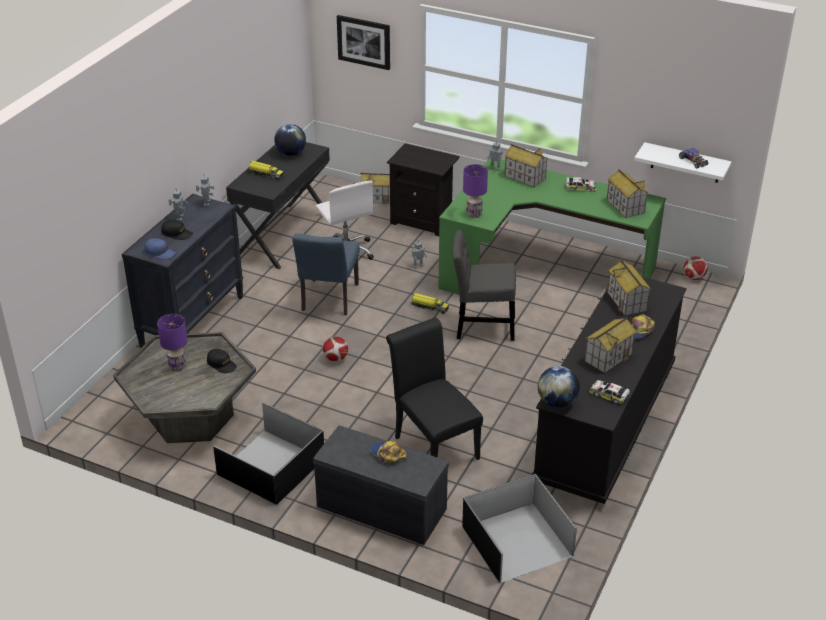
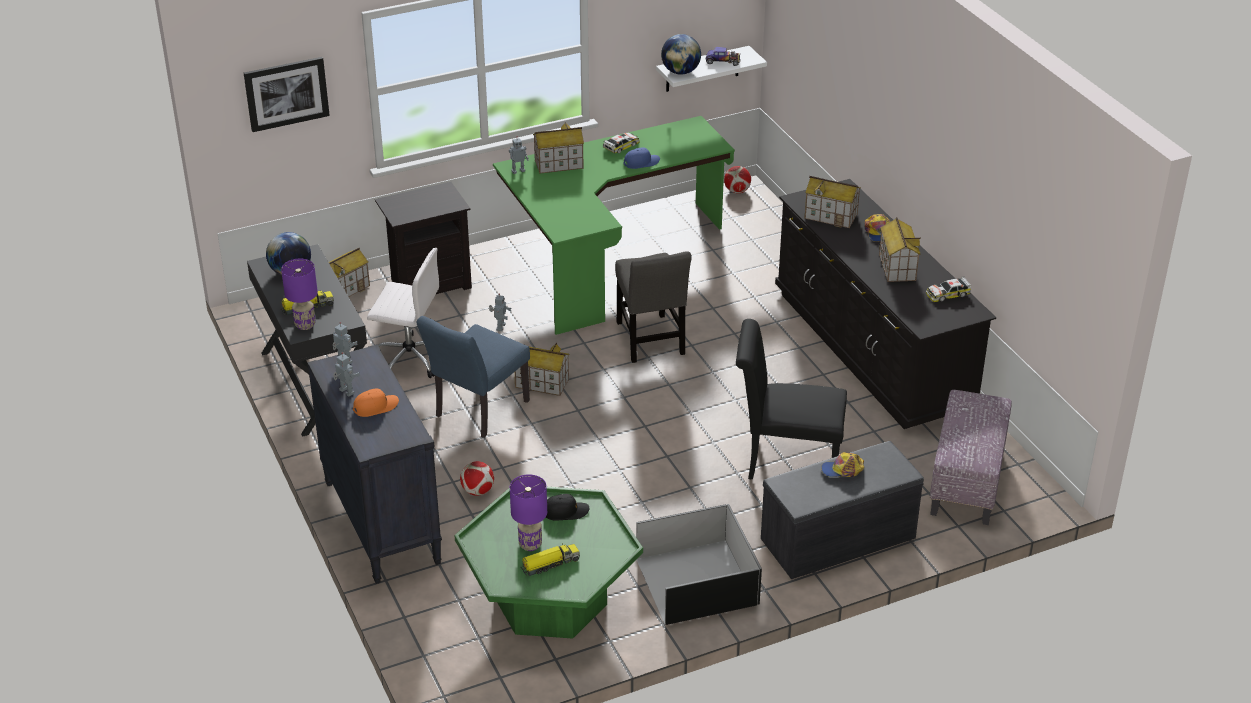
camera: 50 degrees left, 0 degrees up
grey coffee table [113,332,256,443] -> green coffee table [455,487,643,639]
blue cap [144,238,176,260] -> blue cap moved to [623,147,660,169]
black cap [161,220,193,240] -> orange cap [353,388,399,417]
blue chair [292,233,360,315] -> blue chair turned 75 degrees clockwise [416,316,530,438]
football [323,336,348,362] -> football moved to [460,461,494,495]
toy truck [411,293,449,314] -> toy truck moved to [521,543,580,576]
grey chair [452,230,516,341] -> grey chair turned 60 degrees counterclockwise [615,251,692,363]
black storage box [462,474,577,583] -> ottoman [930,390,1012,525]
purple table lamp [463,164,488,218] -> purple table lamp moved to [281,259,318,330]
globe [538,366,580,408] -> globe moved to [661,34,701,75]
toy house [607,169,648,218] -> toy house moved to [514,342,569,396]

